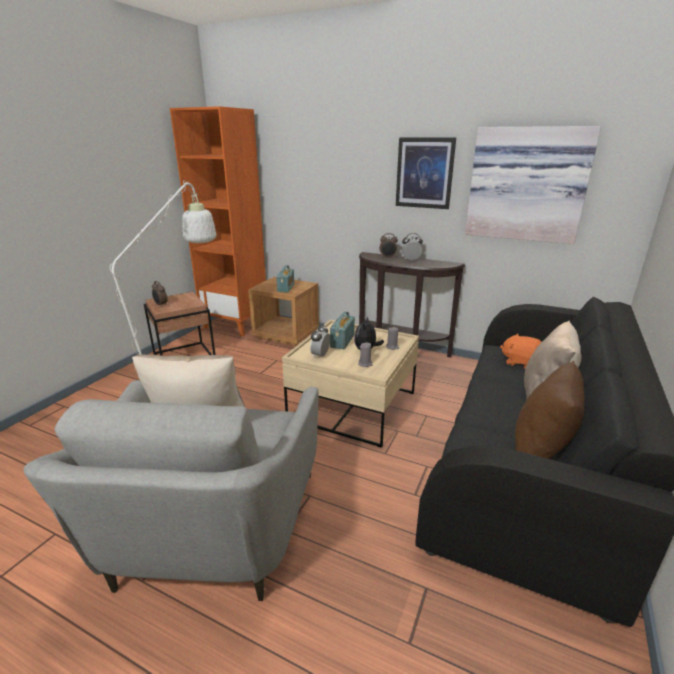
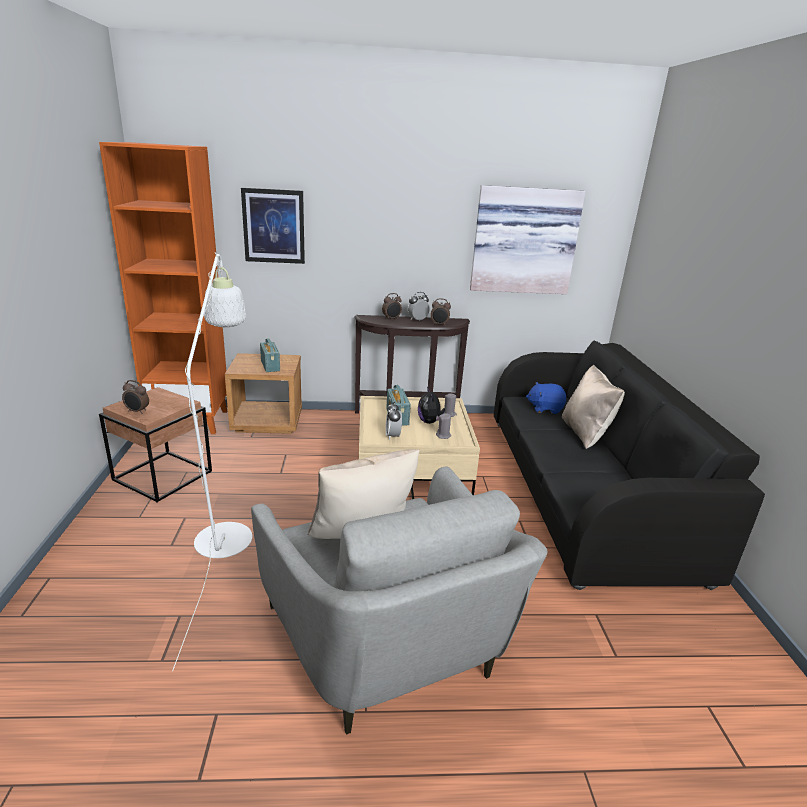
camera: 30 degrees left, 0 degrees up
picture [395,137,456,209] -> picture moved to [241,188,305,264]
orange plush toy [500,334,541,369] -> blue plush toy [526,382,566,414]
brown pillow [515,361,585,459] -> none
none -> alarm clock [431,298,451,325]

